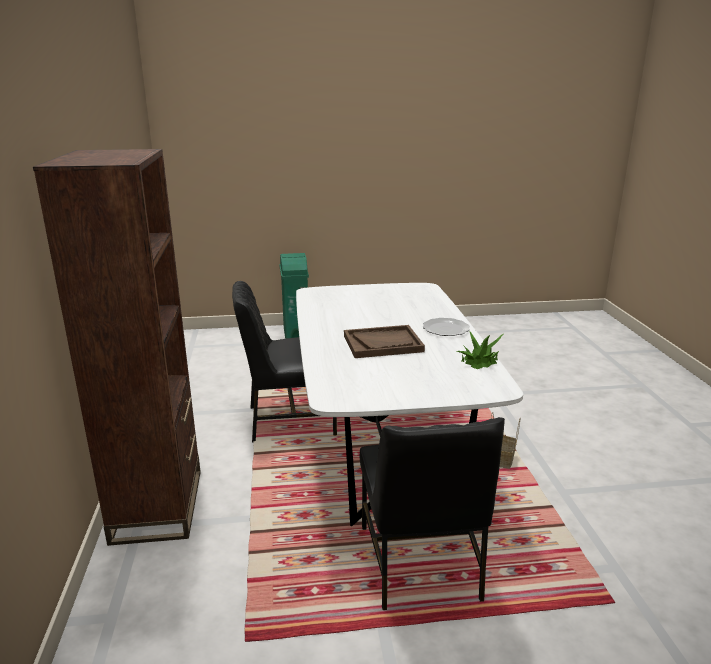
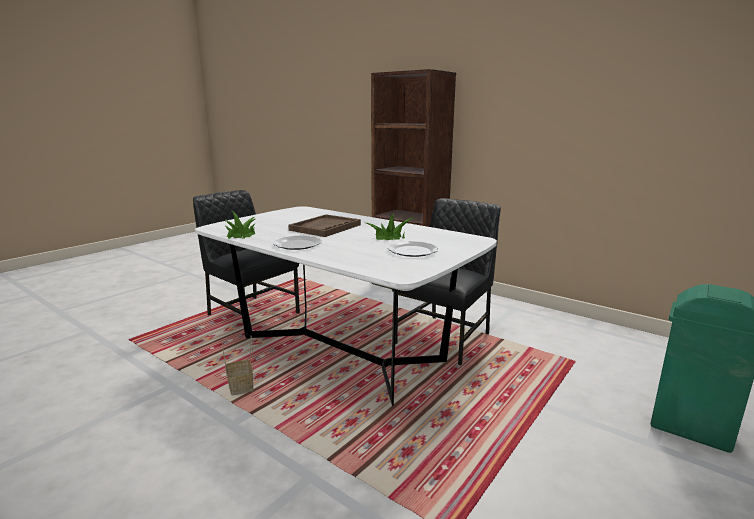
camera: 135 degrees right, 5 degrees down
none -> potted plant [366,213,414,240]
none -> plate [388,241,438,257]

